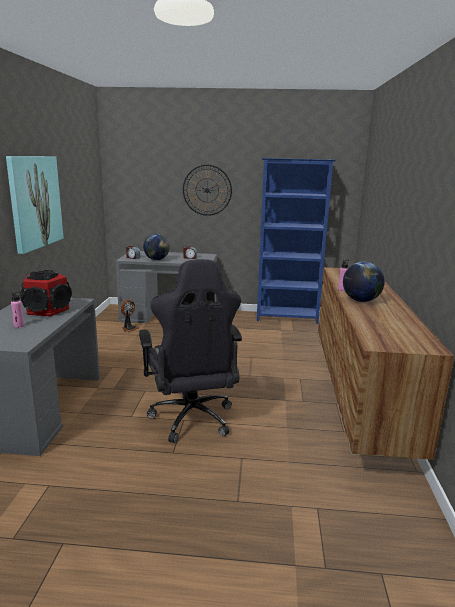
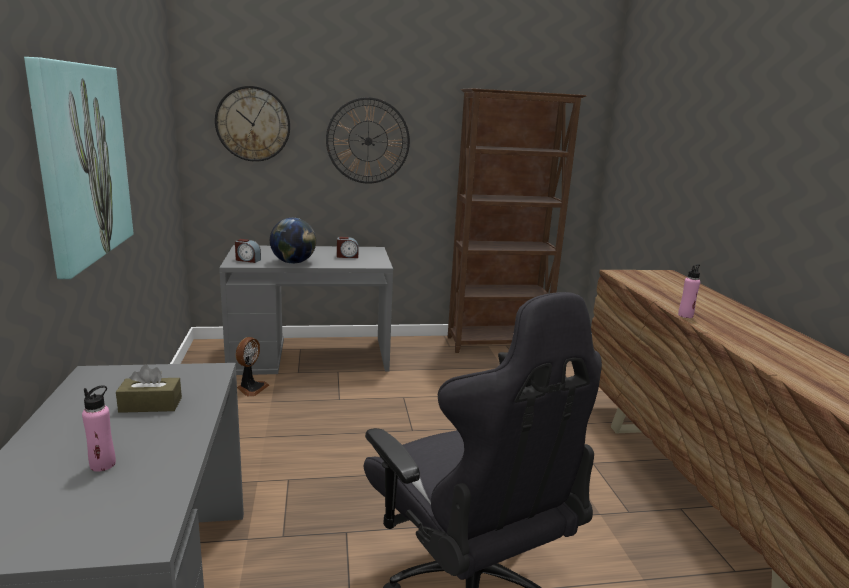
camera: 15 degrees left, 0 degrees up
speaker [20,270,72,316] -> brown tissue box [116,365,182,413]
blue bookcase [257,158,336,324] -> brown bookcase [448,88,587,353]
globe [343,262,385,302] -> none
none -> wall clock [215,86,290,162]

